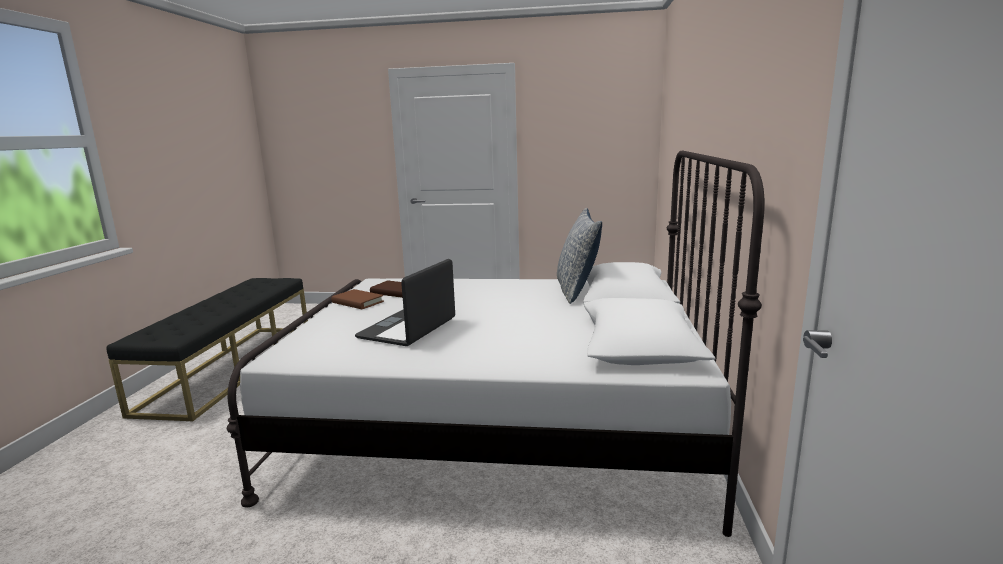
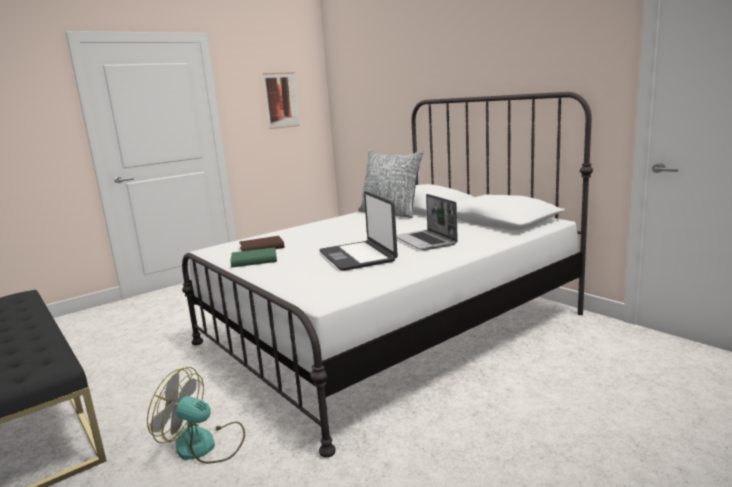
camera: 45 degrees left, 0 degrees up
brown book [331,289,384,309] -> green book [231,247,277,267]
none -> fan [147,367,245,464]
none -> picture [263,72,300,129]
none -> laptop [396,194,458,250]

